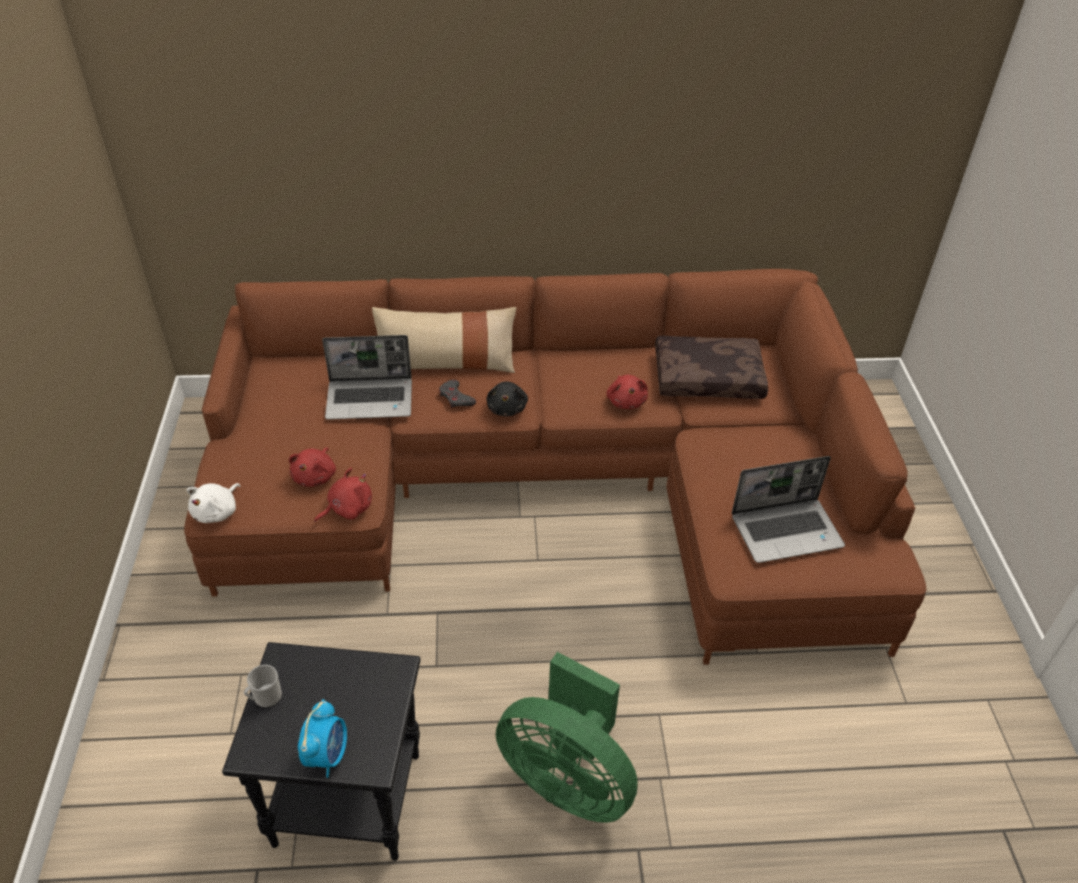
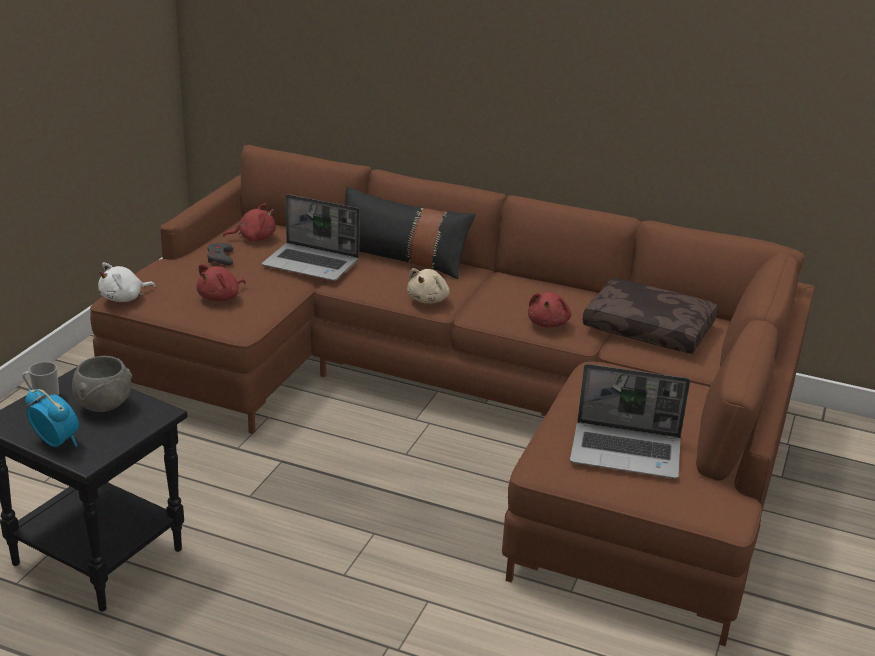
camera: 25 degrees right, 15 degrees down
alarm clock [298,699,347,778] -> alarm clock turned 90 degrees counterclockwise [26,389,79,447]
red plush toy [314,468,372,522] -> red plush toy moved to [223,203,276,241]
beige pillow [372,307,516,373] -> black pillow [345,186,476,279]
grey game controller [439,380,476,408] -> grey game controller moved to [207,243,233,266]
black plush toy [487,381,528,416] -> beige plush toy [407,268,450,303]
green fan [496,652,638,823] -> none
none -> grey bowl [72,356,132,412]

